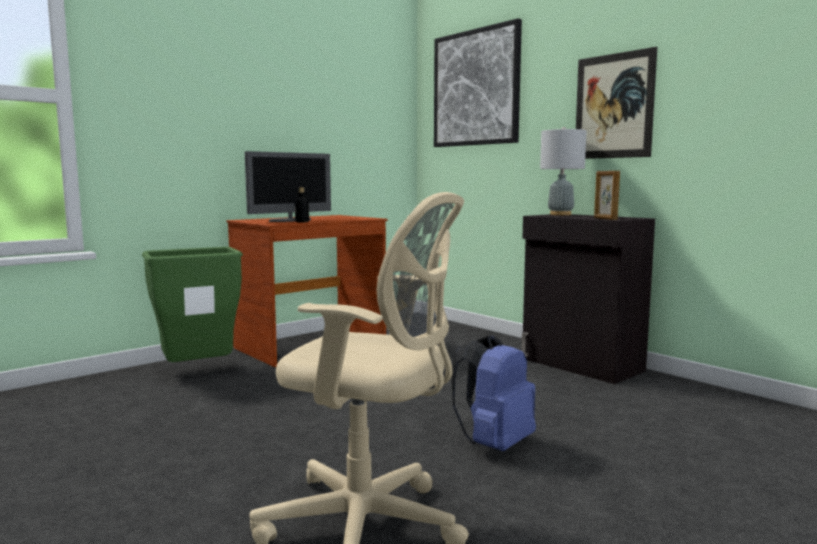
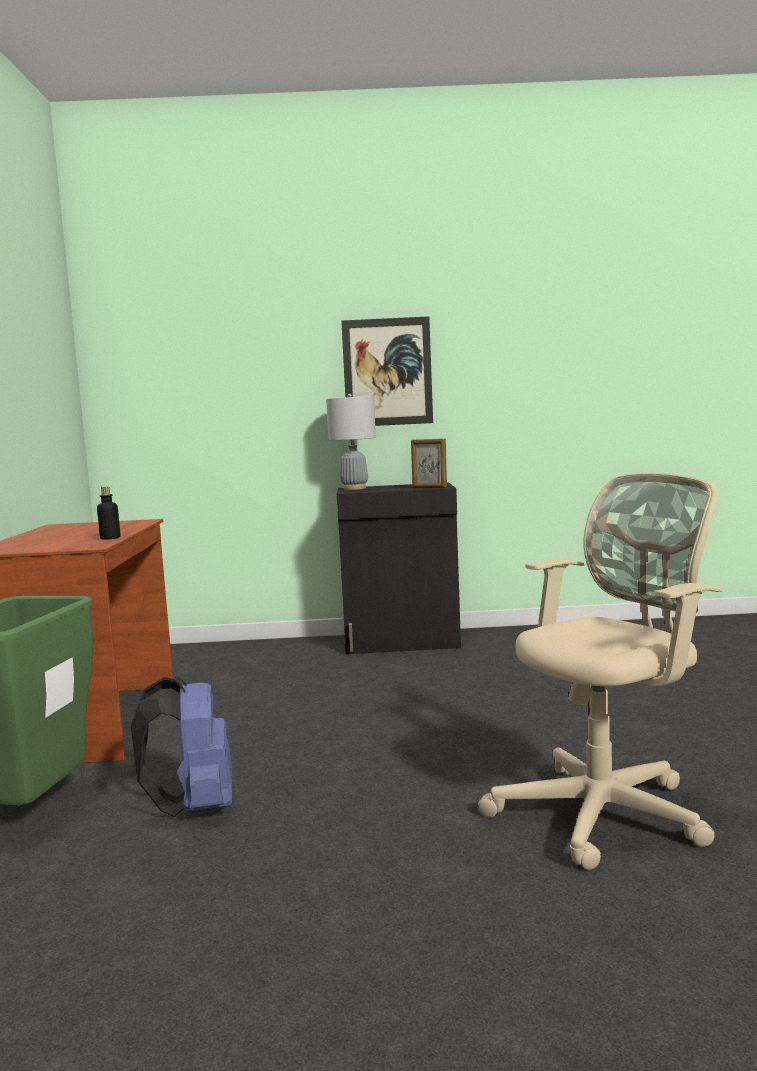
camera: 50 degrees left, 0 degrees up
monitor [245,151,331,222] -> none
picture [434,18,522,147] -> none
blue backpack [451,335,536,451] -> blue backpack moved to [131,676,232,817]

